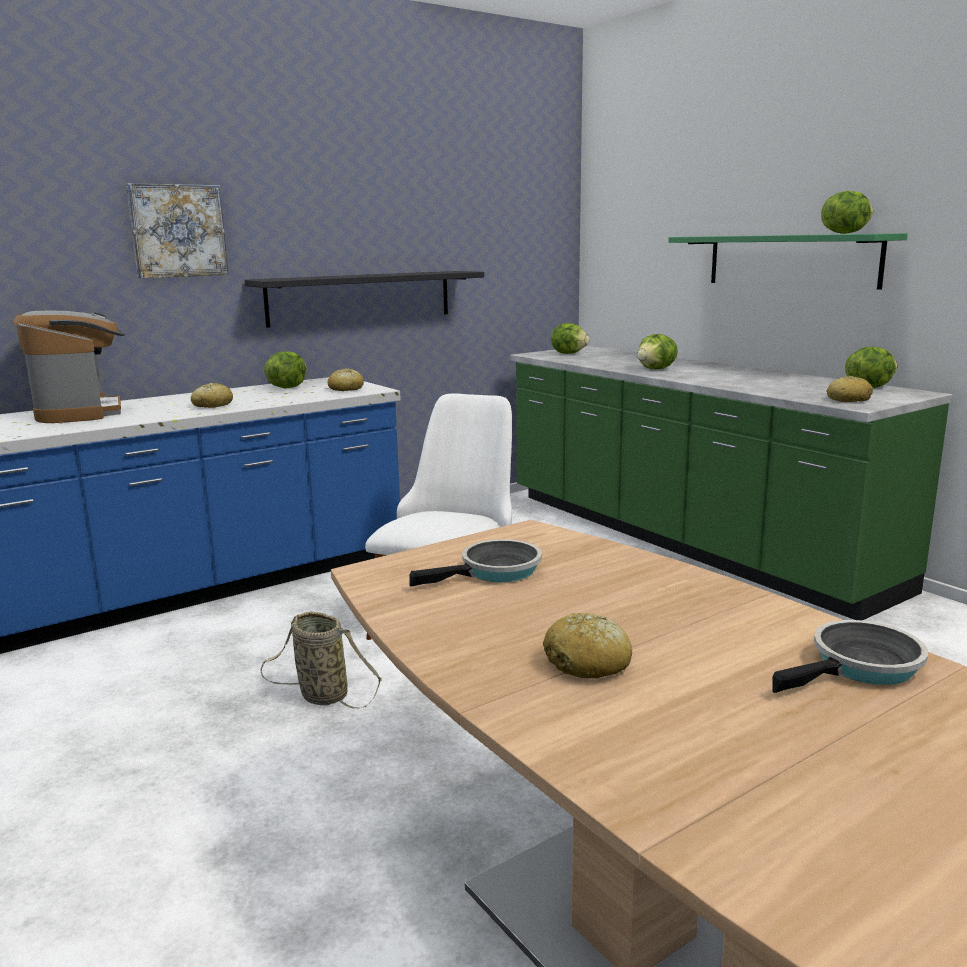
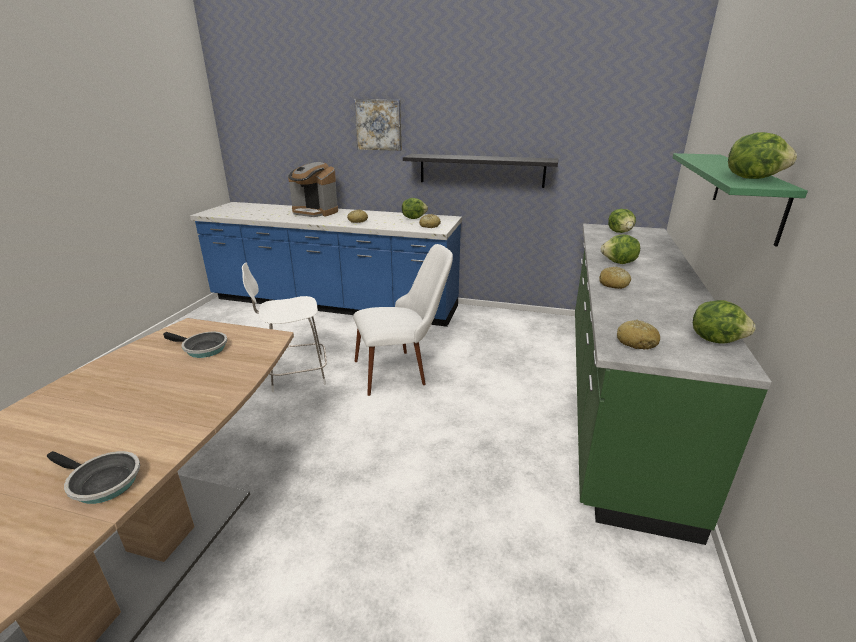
camera: 50 degrees right, 10 degrees up
coffee machine [13,310,125,423] -> coffee machine turned 90 degrees clockwise [288,162,338,217]
basket [260,611,382,709] -> white chair [242,263,327,392]
bread [543,613,632,678] -> bread moved to [599,267,631,289]

